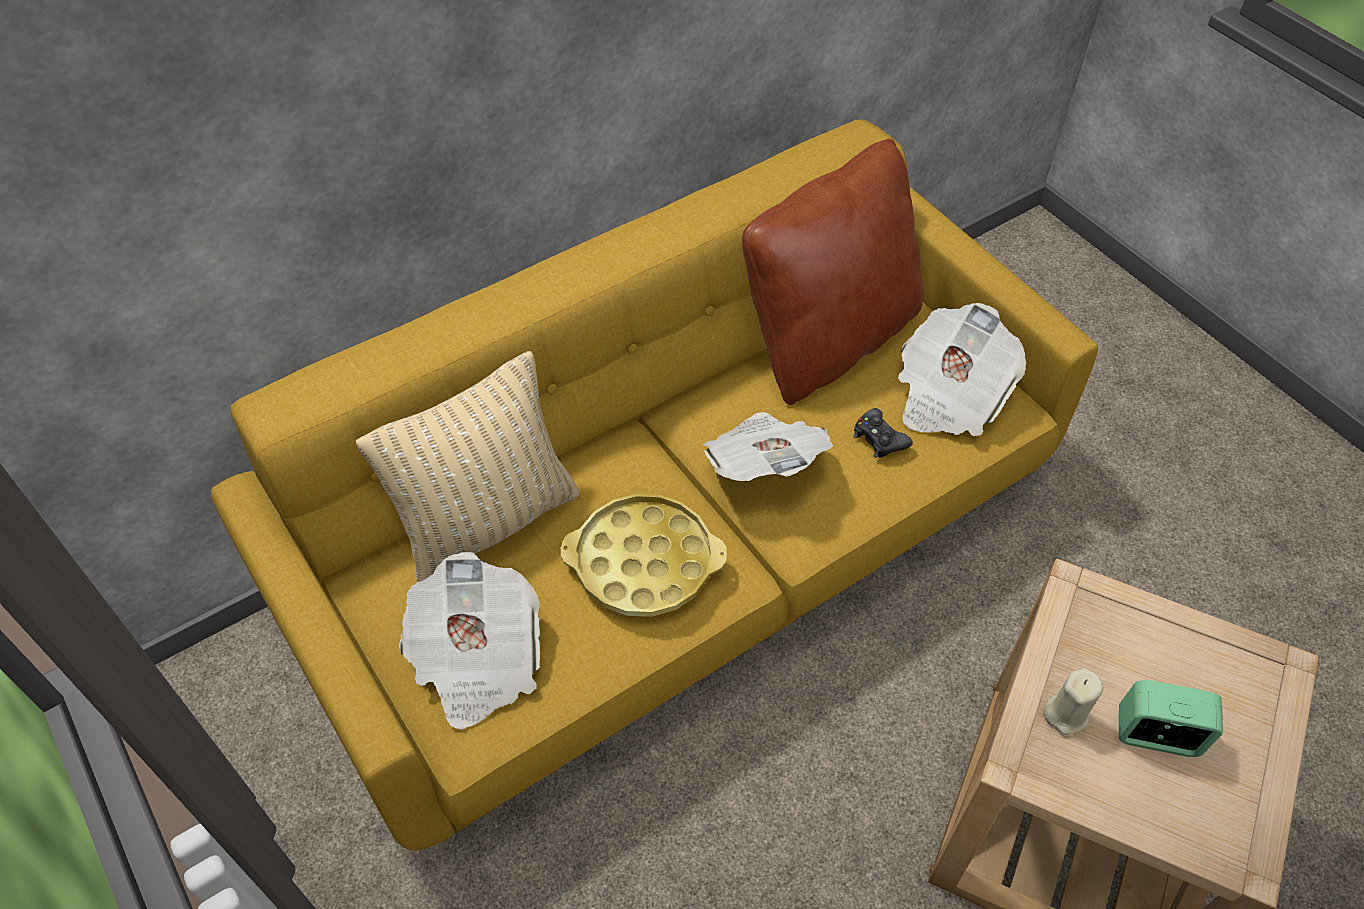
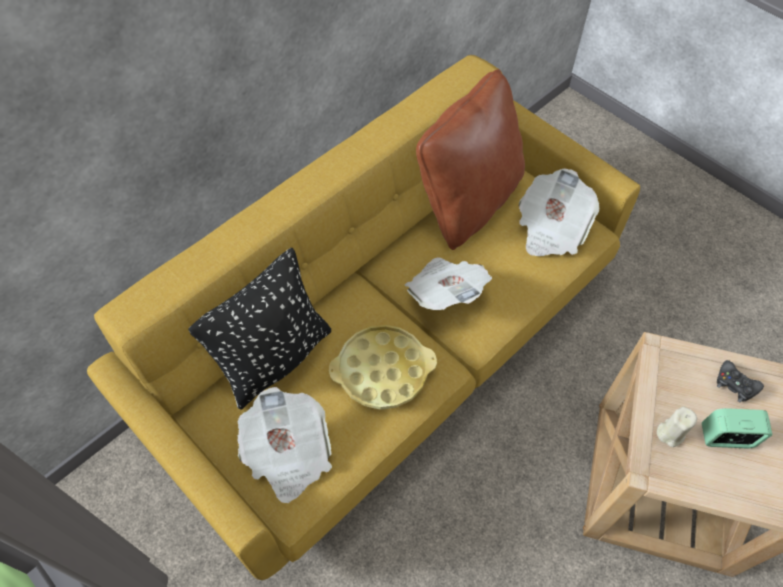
camera: 10 degrees left, 5 degrees up
beige pillow [356,351,580,582] -> black pillow [188,248,331,410]
black game controller [853,408,913,458] -> black game controller moved to [717,360,764,403]

